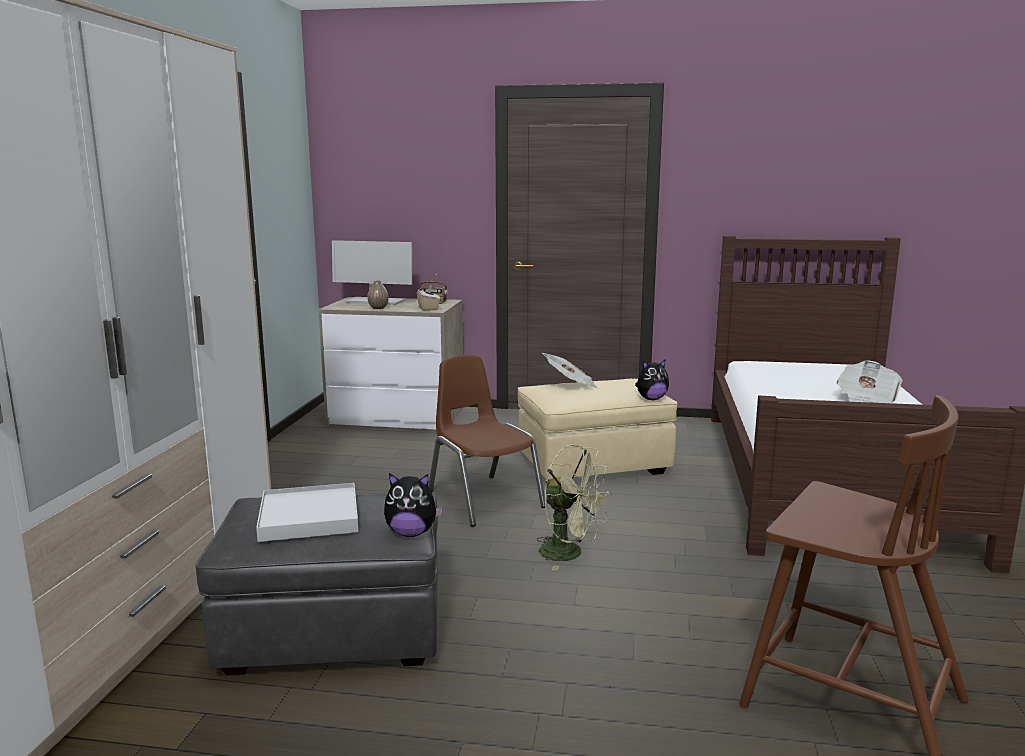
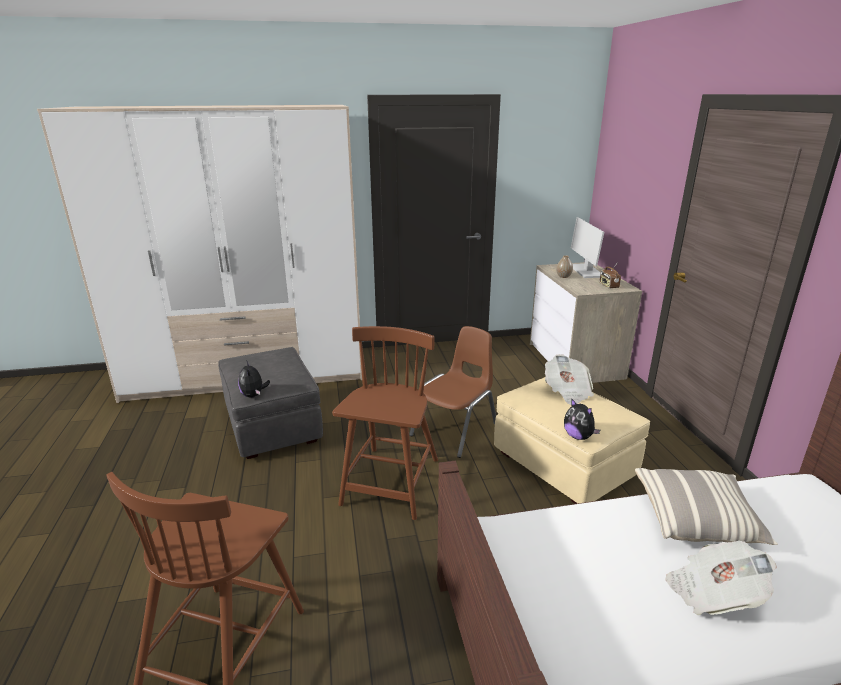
camera: 70 degrees right, 10 degrees up
white tray [256,483,358,542] -> none
beige tissue box [417,285,440,311] -> none
green fan [537,444,612,571] -> brown chair [332,326,438,520]
none -> pillow [635,468,778,545]

